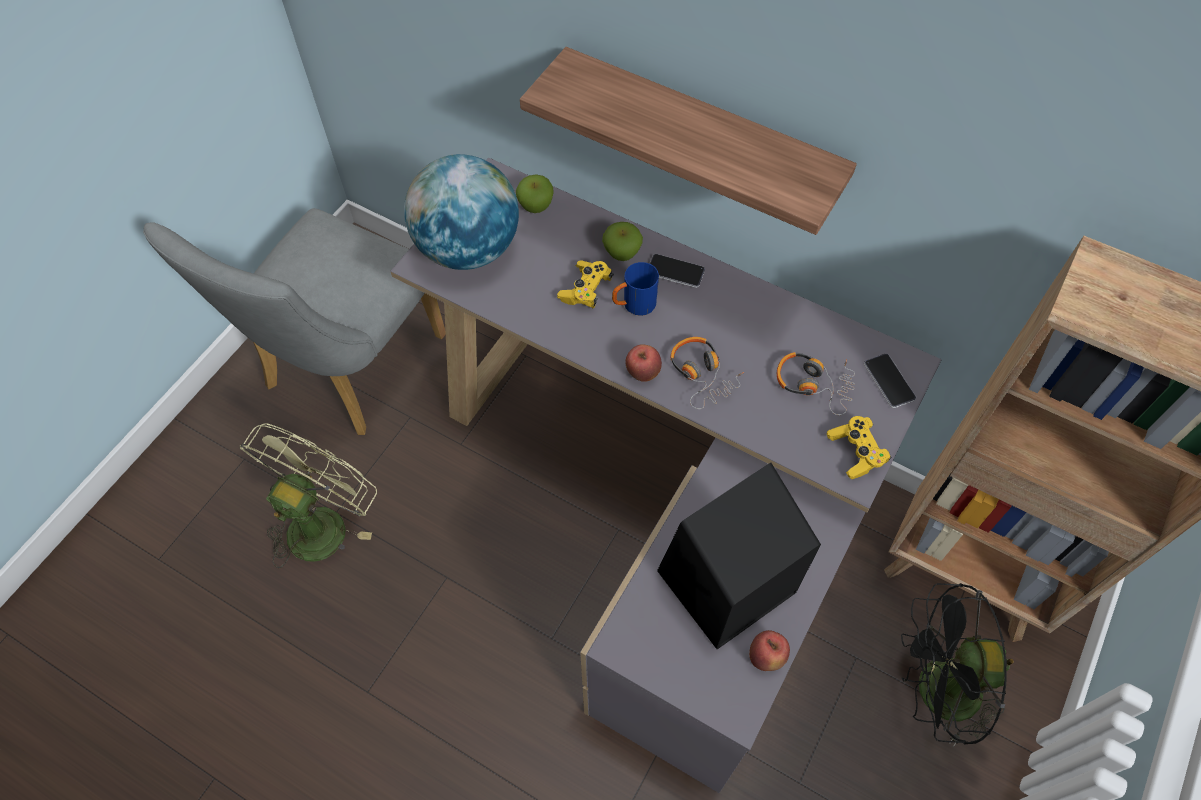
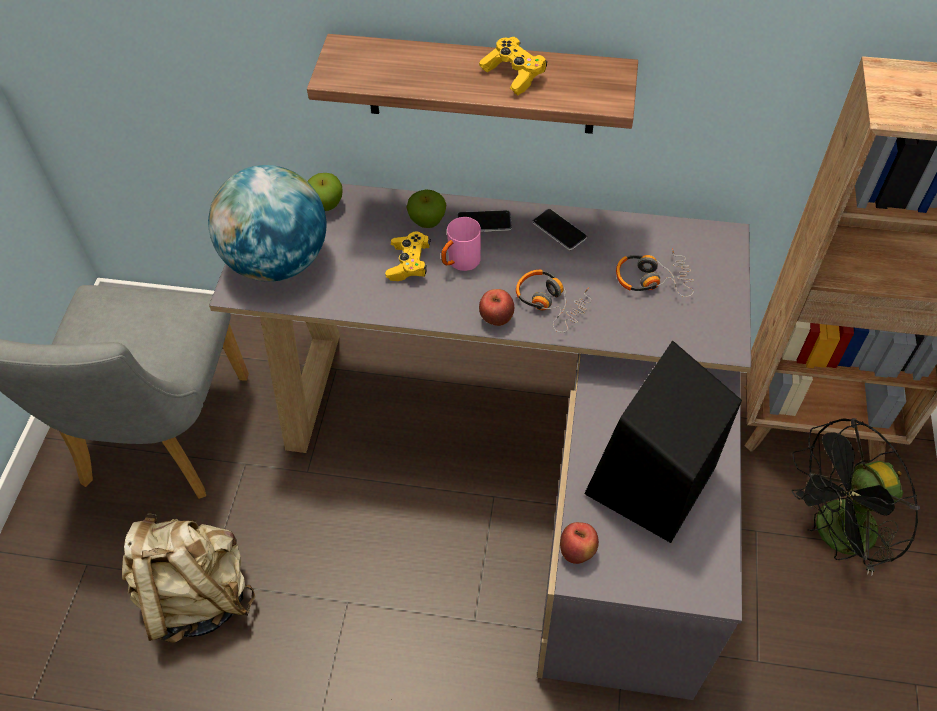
camera: 20 degrees left, 5 degrees down
green fan [240,423,377,568] -> beige backpack [122,513,256,643]
blue mug [612,262,659,316] -> pink mug [441,217,481,271]
apple [749,630,790,671] -> apple moved to [560,522,599,564]
yellow game controller [827,416,891,479] -> yellow game controller moved to [479,37,547,95]
phone [864,354,916,408] -> phone moved to [532,209,587,250]

